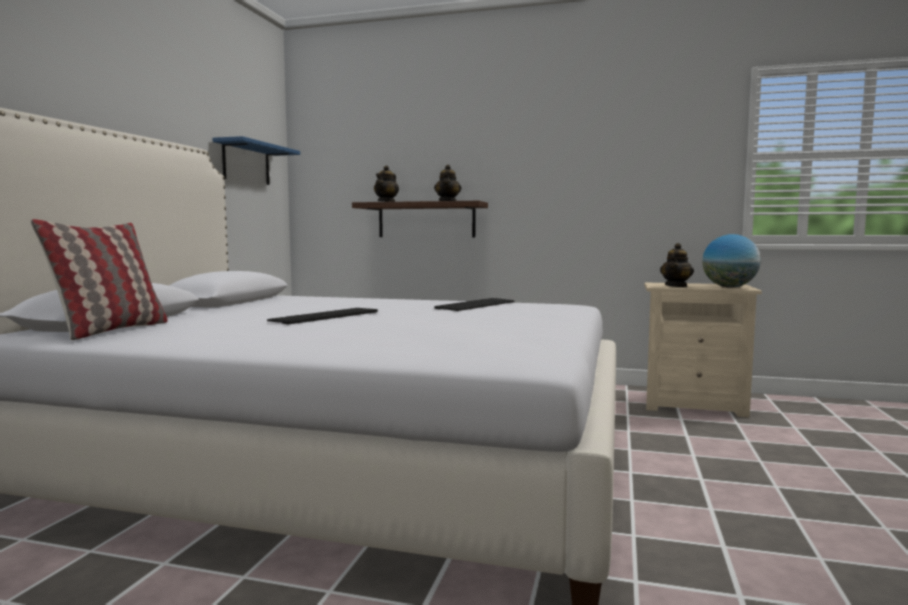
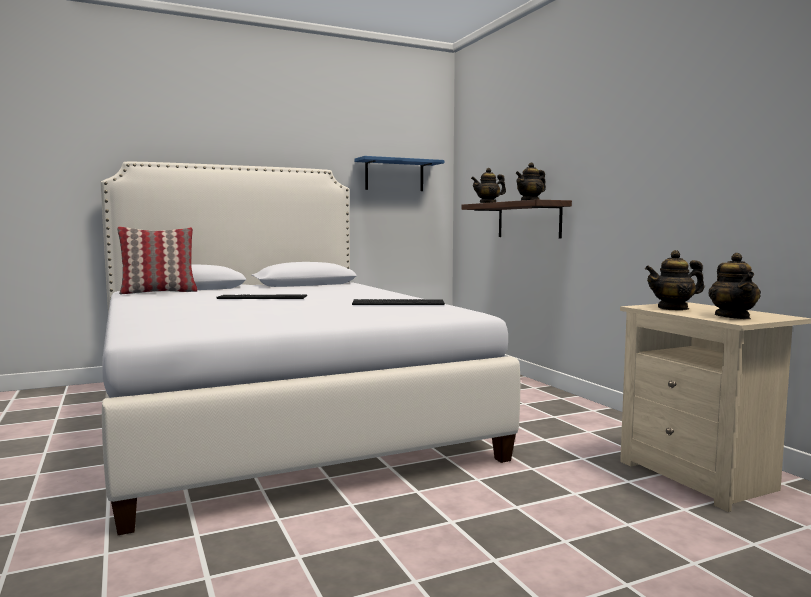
camera: 50 degrees right, 0 degrees up
globe [702,234,761,288] -> teapot [708,253,761,319]

